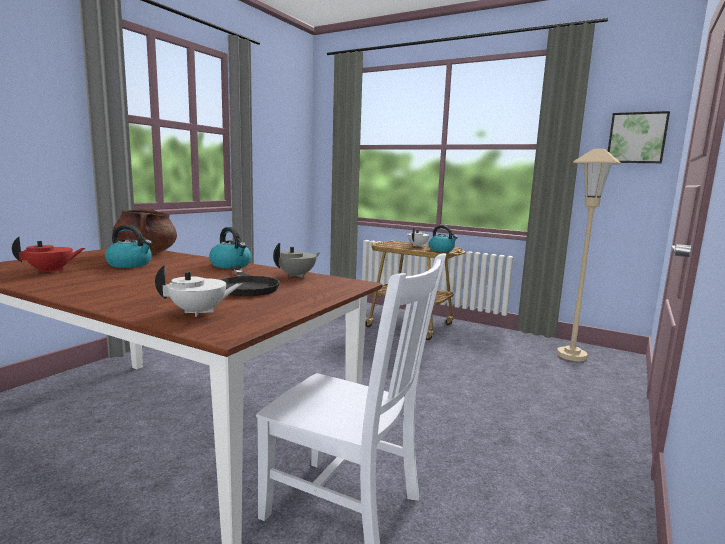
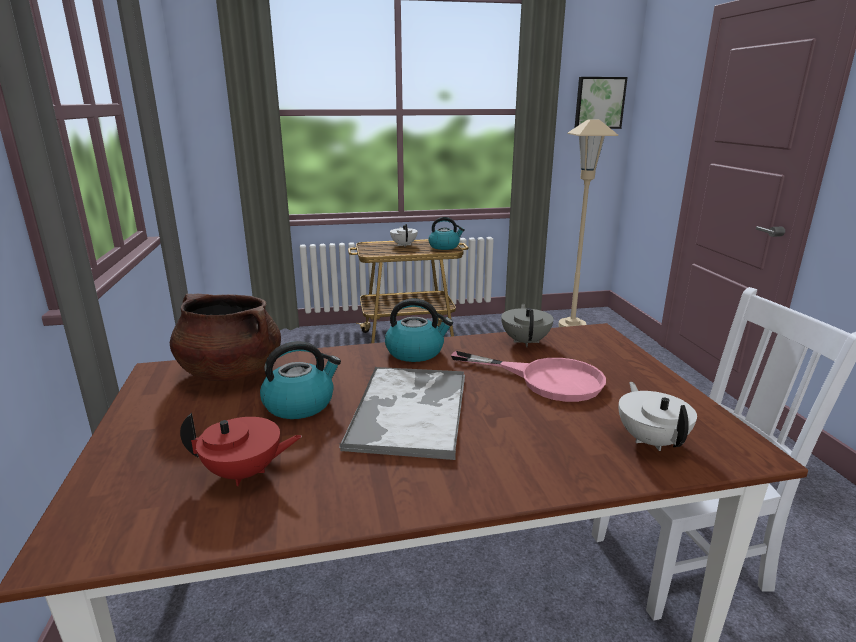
camera: 40 degrees left, 10 degrees up
red teapot [12,237,85,273] -> red teapot turned 75 degrees clockwise [180,413,302,486]
white teapot [155,265,242,317] -> white teapot turned 45 degrees counterclockwise [619,382,697,451]
black frying pan [221,266,280,296] -> pink frying pan [451,351,606,402]
none -> tray [339,367,465,460]

